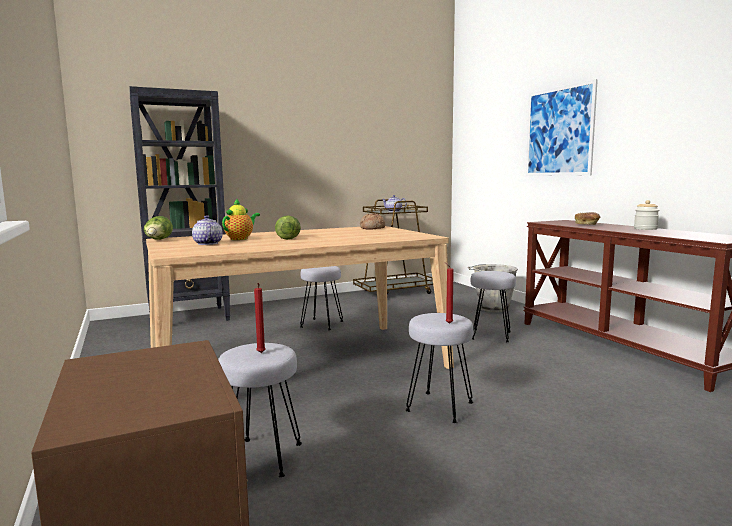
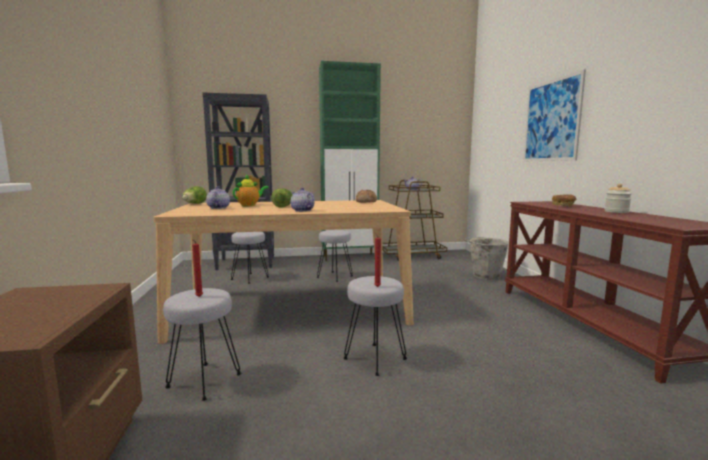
camera: 15 degrees right, 0 degrees up
grey stool [471,271,516,342] -> grey stool moved to [231,232,269,284]
none -> teapot [291,188,315,212]
none -> green cabinet [319,61,381,261]

